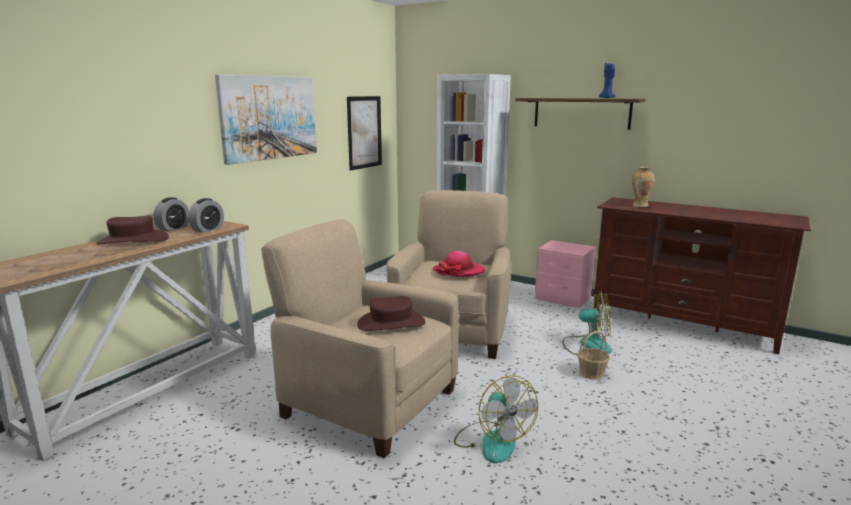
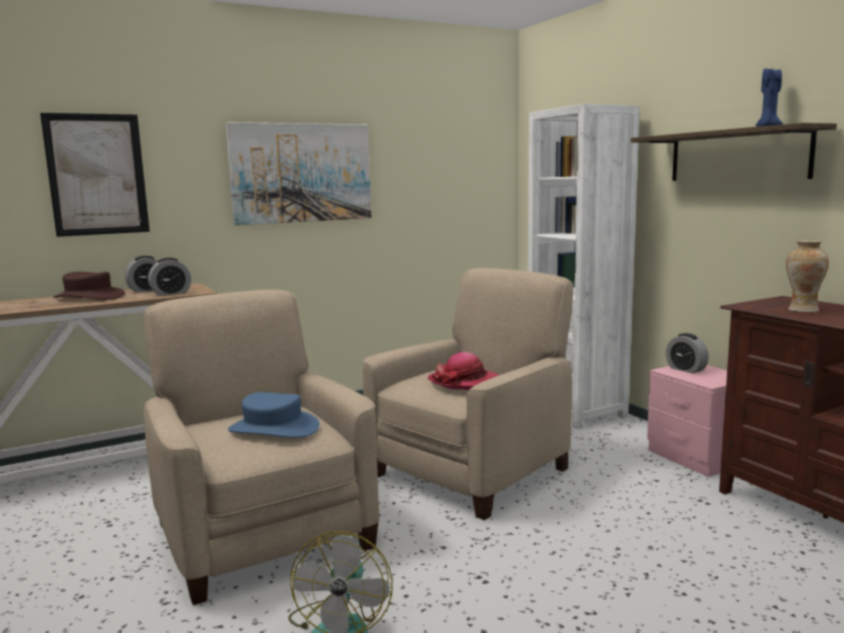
camera: 30 degrees right, 5 degrees down
picture [347,96,382,170] -> picture moved to [40,113,150,237]
brown hat [357,296,425,331] -> blue hat [228,392,320,438]
fan [563,291,612,355] -> none
basket [577,331,610,380] -> none
none -> alarm clock [666,333,709,374]

